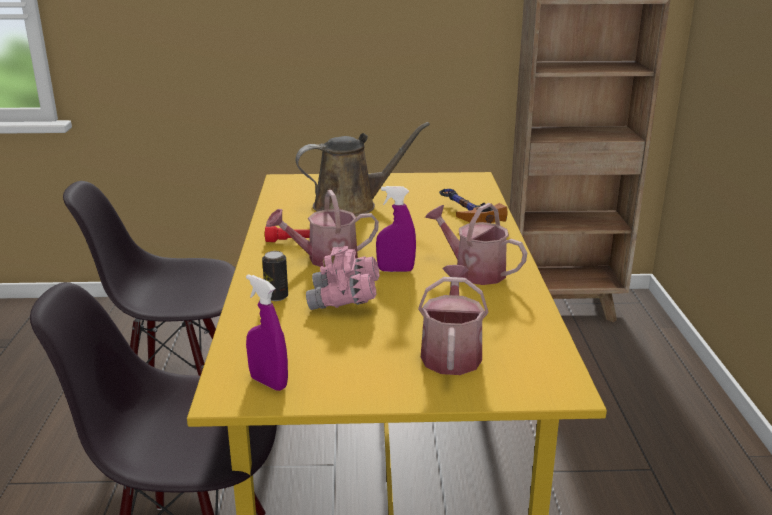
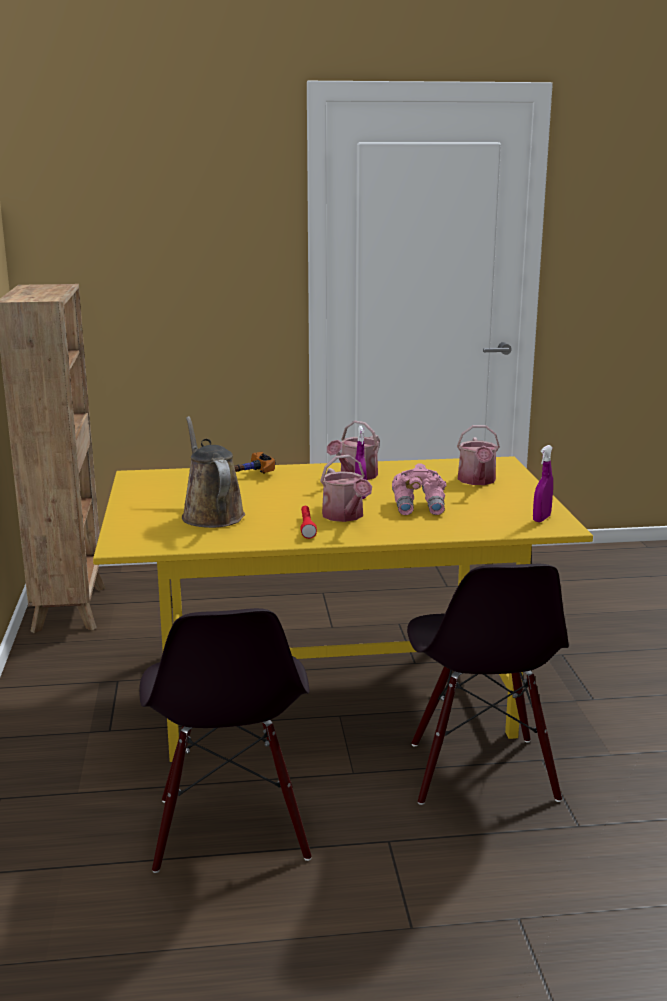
camera: 95 degrees left, 5 degrees down
can [262,251,288,301] -> none
watering can [418,265,488,375] -> watering can turned 90 degrees counterclockwise [457,425,500,485]

